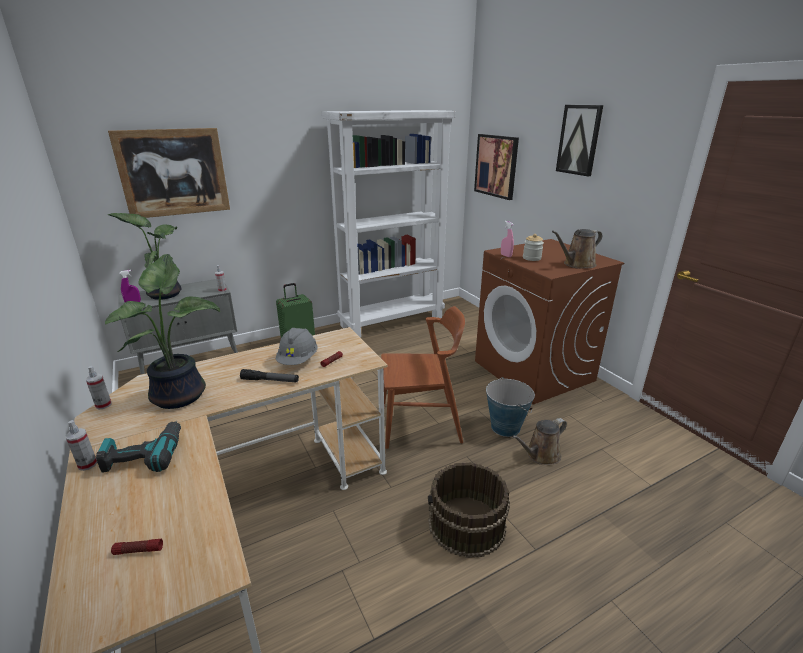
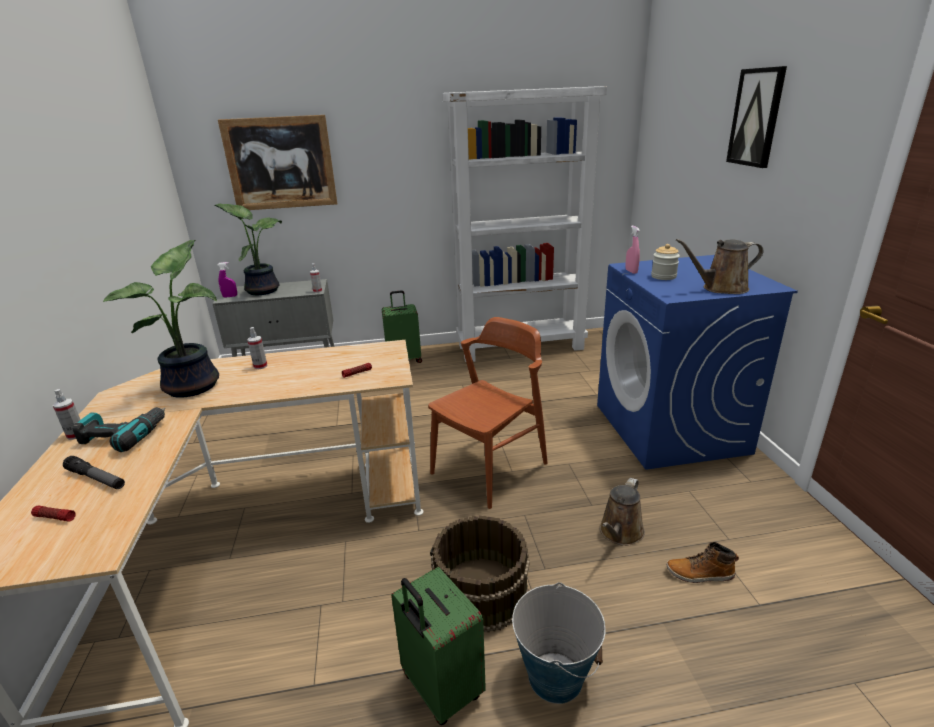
camera: 20 degrees right, 0 degrees up
spray bottle [86,366,111,409] -> spray bottle moved to [247,327,267,369]
flashlight [240,369,299,382] -> flashlight moved to [63,456,125,489]
grey hard hat [276,328,318,365] -> none
brown chair [381,306,465,449] -> brown chair turned 60 degrees counterclockwise [428,317,548,509]
picture [474,134,519,200] -> none
brown washing machine [475,239,624,404] -> blue washing machine [597,255,798,470]
bucket [486,377,535,437] -> bucket moved to [512,582,606,704]
brown watering can [512,418,567,465] -> brown watering can turned 45 degrees counterclockwise [599,478,645,546]
none -> green suitcase [391,567,486,725]
none -> boot [666,542,739,583]

